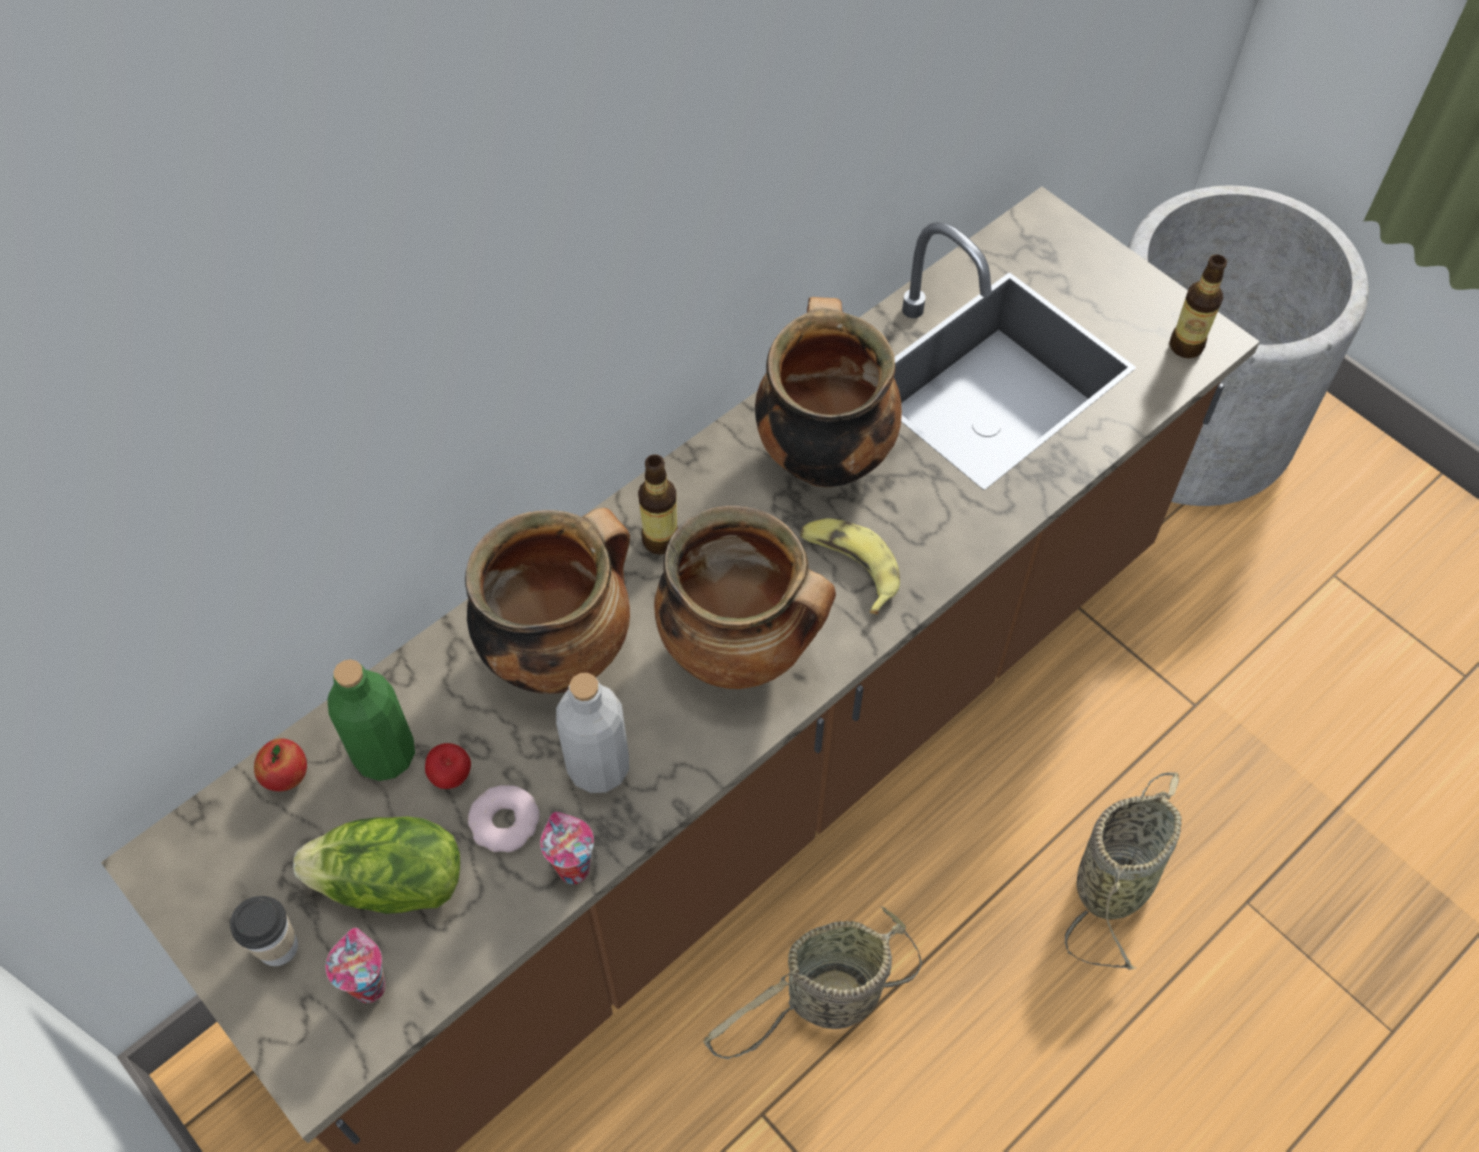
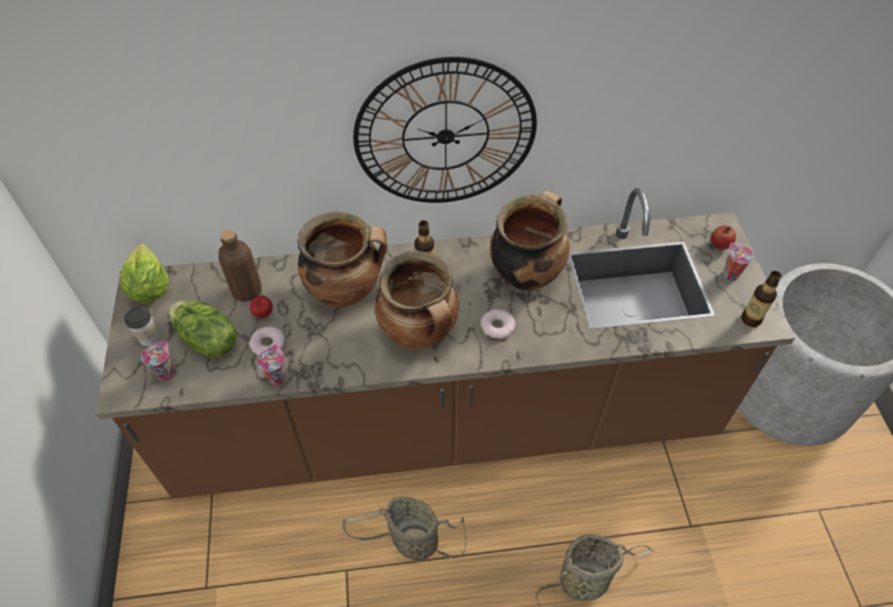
camera: 35 degrees right, 5 degrees down
apple [254,738,307,791] -> apple moved to [711,226,736,250]
green bottle [327,659,415,781] -> brown bottle [218,229,262,302]
grey bottle [556,673,629,793] -> none
banana [800,518,900,615] -> donut [481,309,515,339]
none -> lettuce [120,244,169,303]
none -> wall clock [353,57,537,203]
none -> cup [724,243,754,281]

